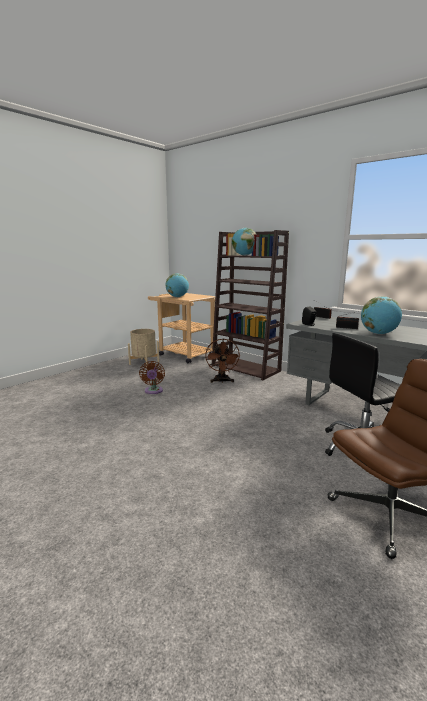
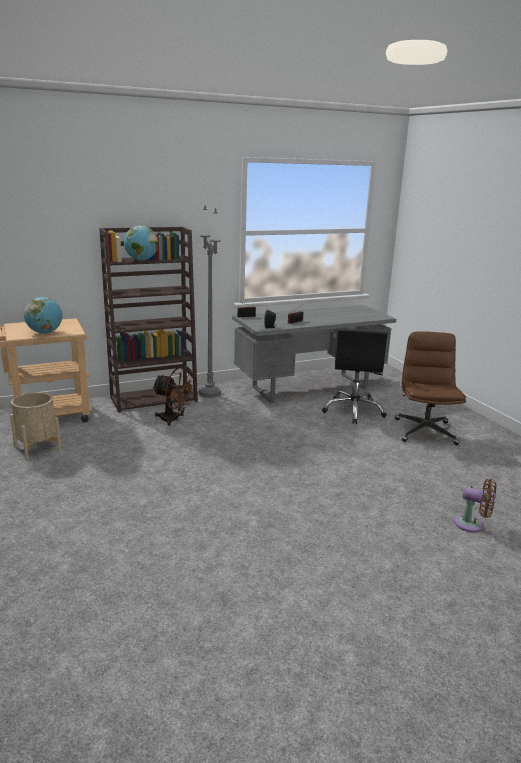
camera: 65 degrees left, 5 degrees up
brown fan [139,361,165,394] -> brown fan moved to [454,479,496,533]
globe [361,296,402,334] -> none
none -> grey floor lamp [199,205,221,398]

